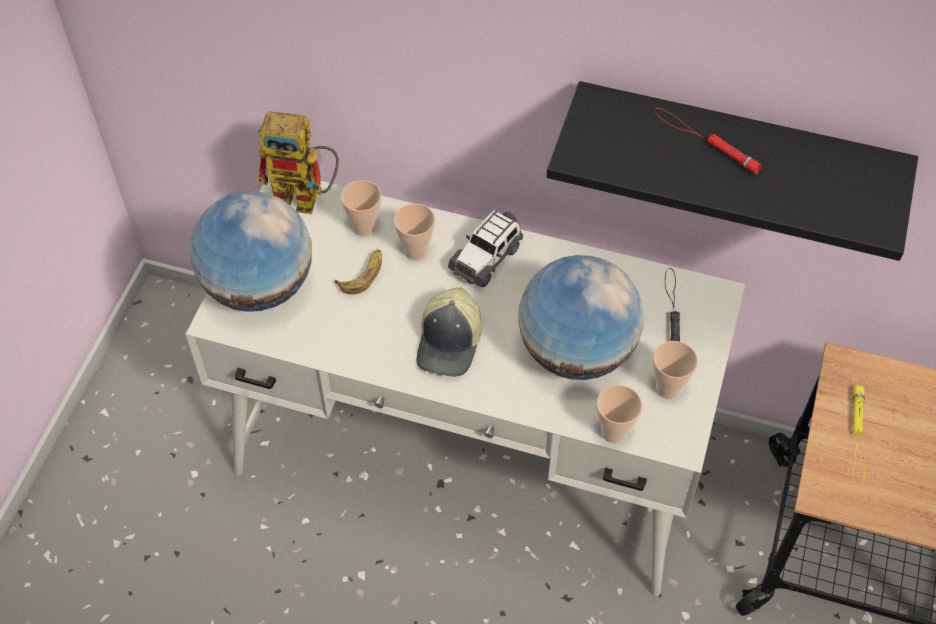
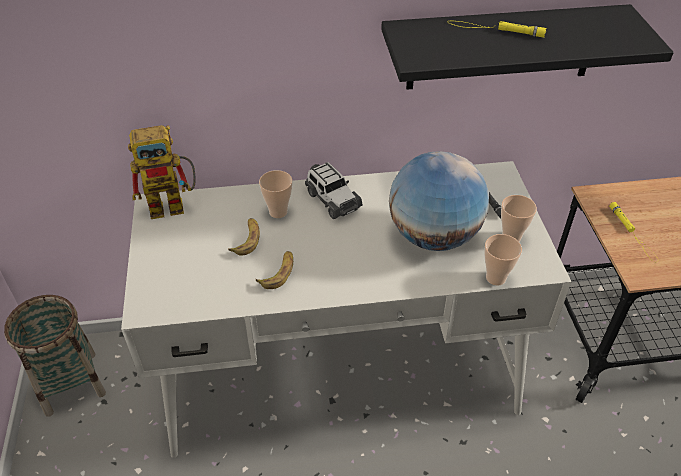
camera: 25 degrees left, 10 degrees down
globe [190,191,312,312] -> none
cup [341,180,381,237] -> none
cap [416,287,482,377] -> none
toy car [448,210,523,287] -> toy car turned 45 degrees counterclockwise [305,162,363,219]
red flashlight [655,108,762,174] -> yellow flashlight [447,21,547,38]
none -> basket [4,295,106,417]
none -> banana [256,251,293,289]

